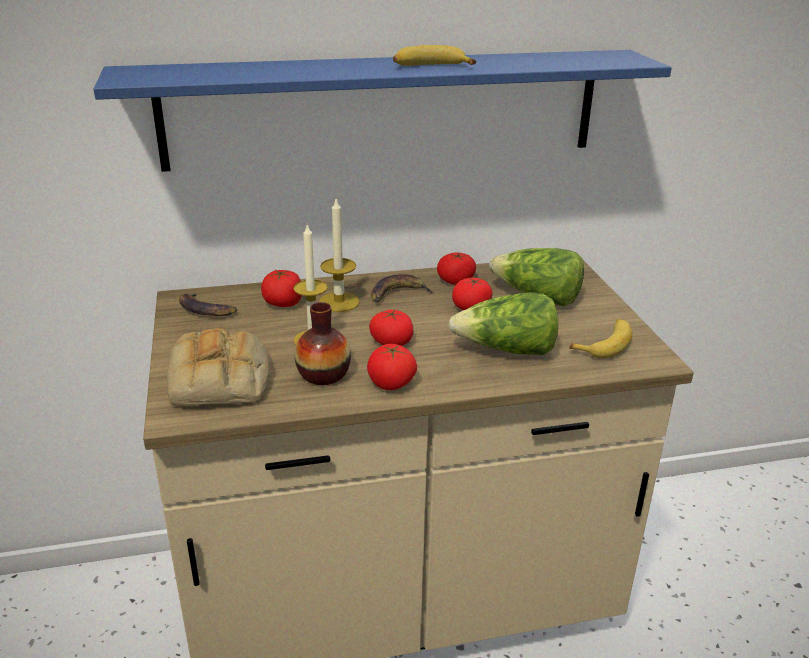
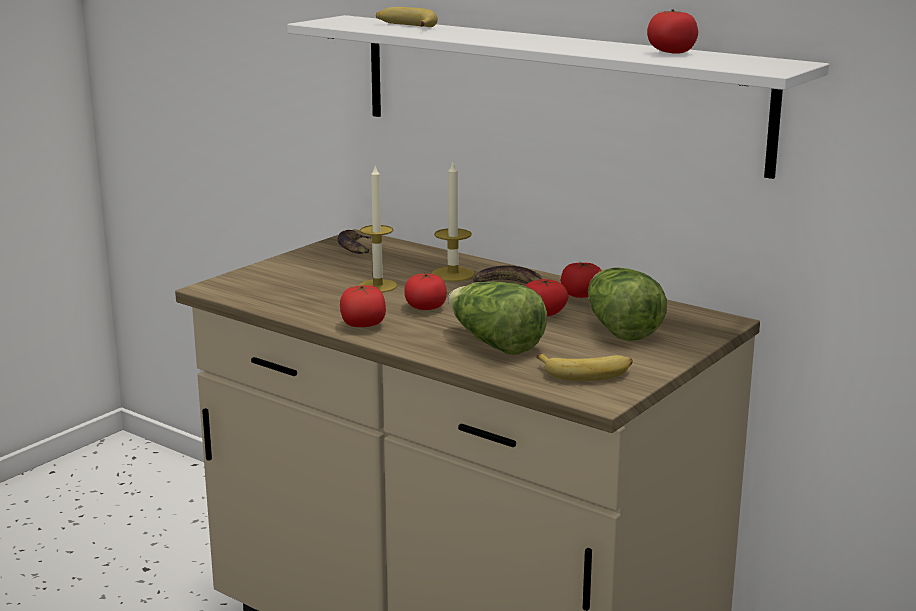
camera: 50 degrees right, 10 degrees down
blue shelf [94,50,672,172] -> white shelf [287,15,829,179]
bread [167,328,270,406] -> none
tomato [261,270,302,307] -> tomato moved to [647,9,698,54]
vase [294,302,351,385] -> none
banana [393,45,476,66] -> banana moved to [376,7,438,27]

